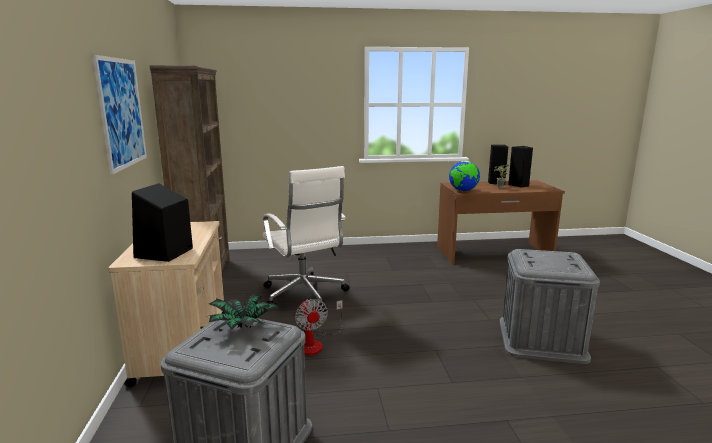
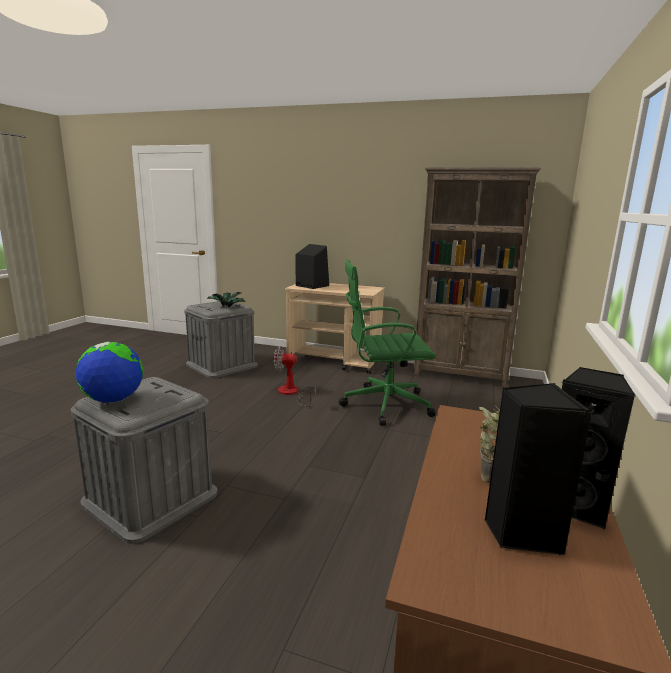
camera: 115 degrees right, 0 degrees up
picture [93,55,147,174] -> none
white office chair [262,166,350,312] -> green office chair [339,259,436,426]
globe [449,161,480,191] -> globe moved to [76,342,143,403]

